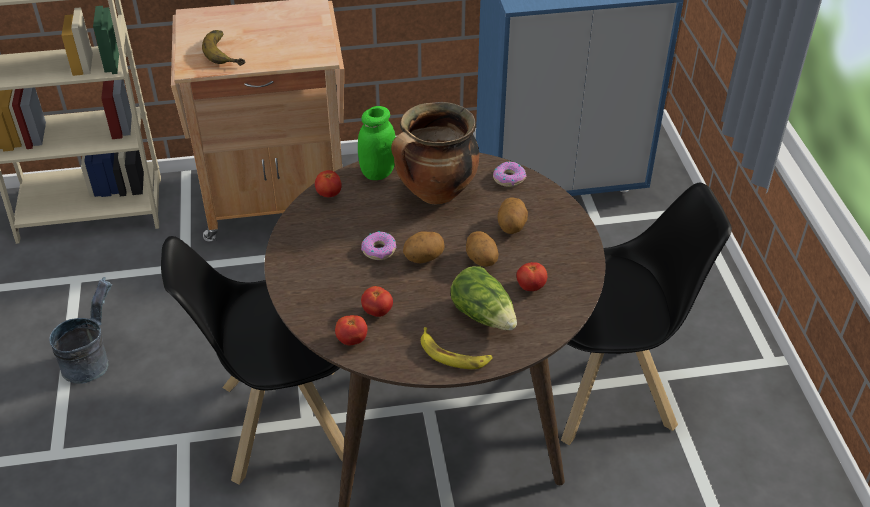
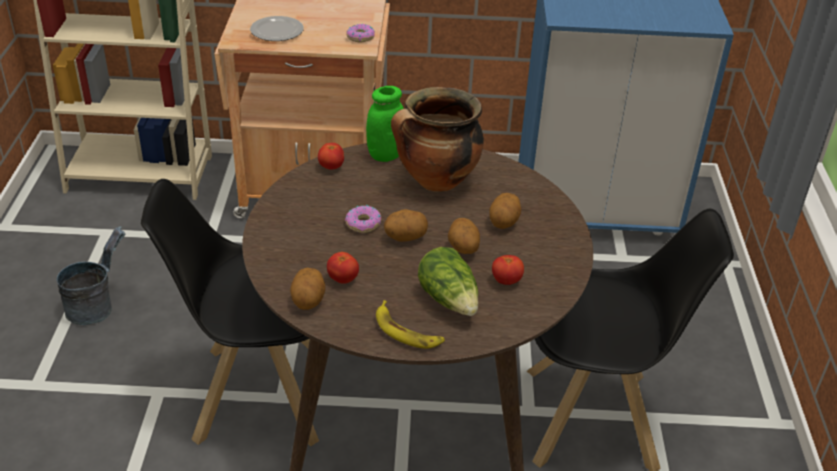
camera: 10 degrees right, 5 degrees down
banana [202,30,245,66] -> plate [250,16,304,41]
tomato [335,315,368,345] -> potato [290,268,326,310]
donut [493,161,526,187] -> donut moved to [347,24,375,42]

